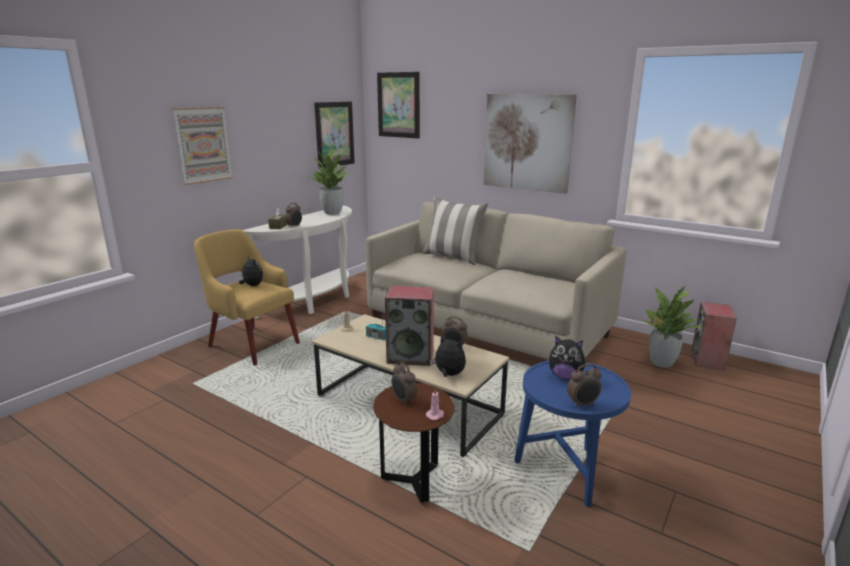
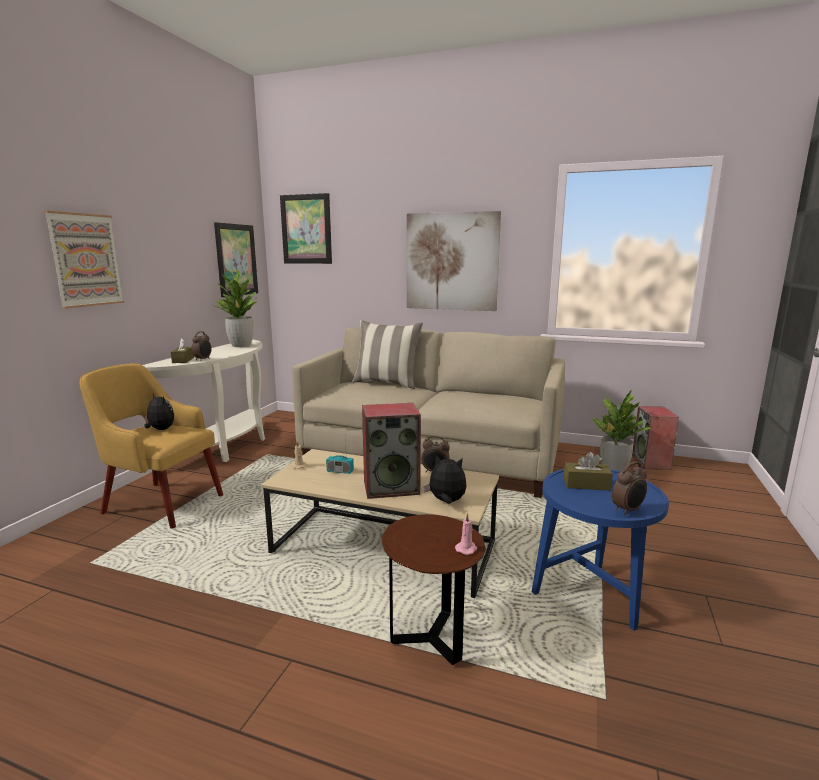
camera: 15 degrees left, 5 degrees down
alarm clock [392,362,417,406] -> none
plush toy [549,336,589,380] -> brown tissue box [563,452,613,491]

